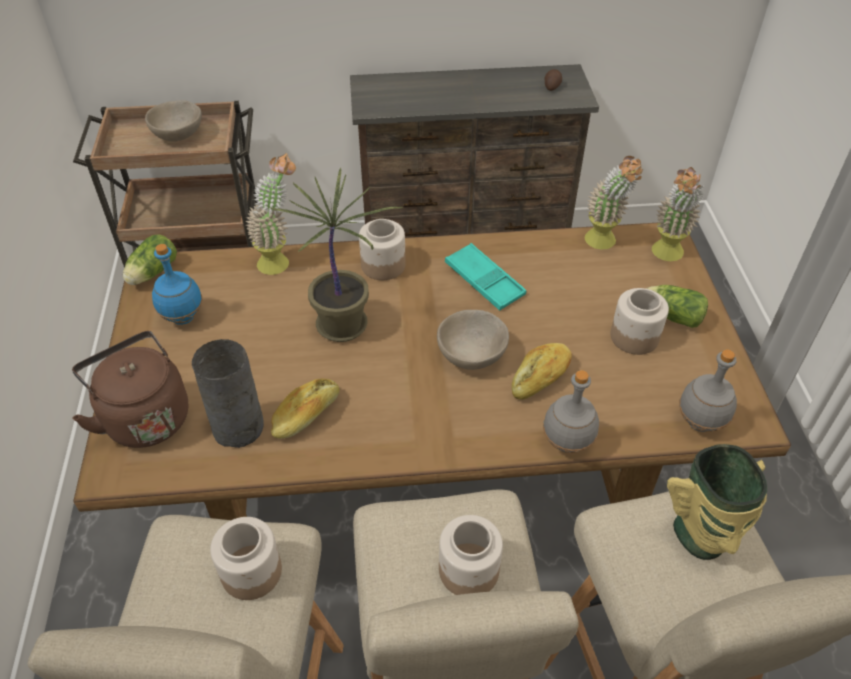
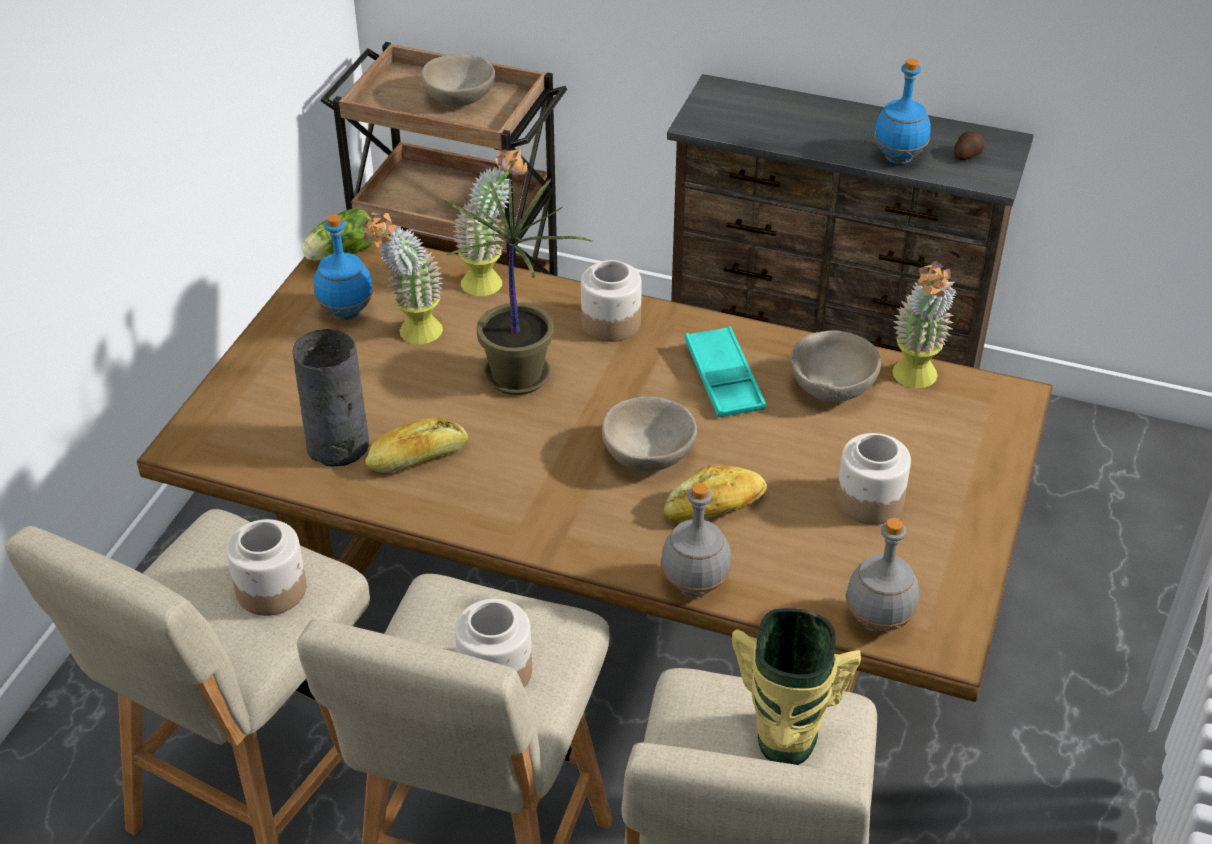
camera: 25 degrees right, 5 degrees down
brown kettle [72,331,188,448] -> none
lettuce [646,285,708,328] -> none
potted plant [652,167,704,261] -> potted plant moved to [362,213,443,344]
none -> beige bowl [791,330,881,402]
none -> blue bottle [874,59,931,164]

